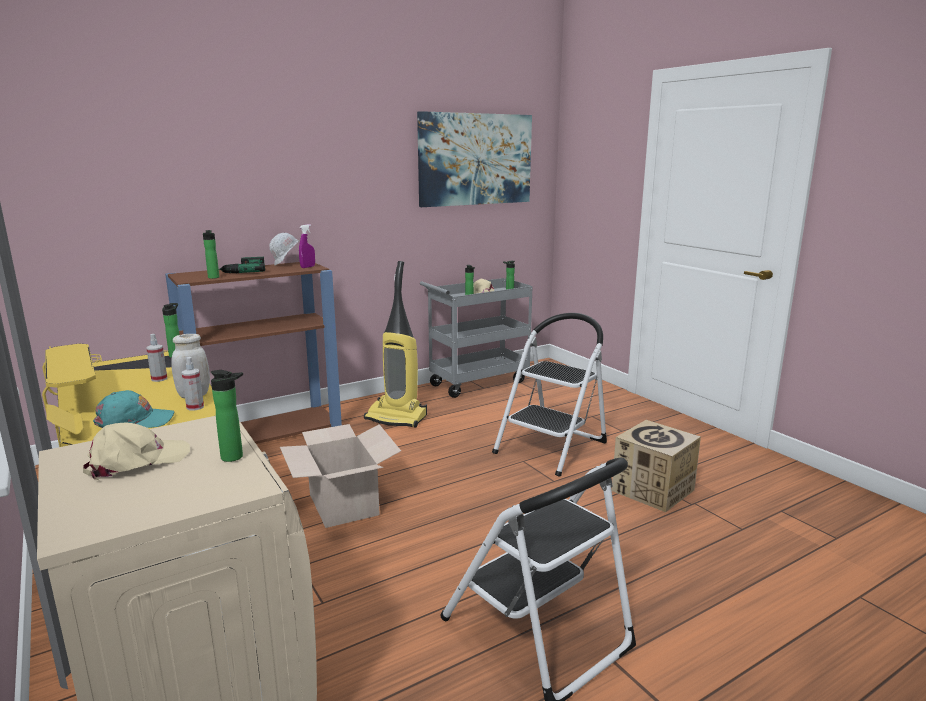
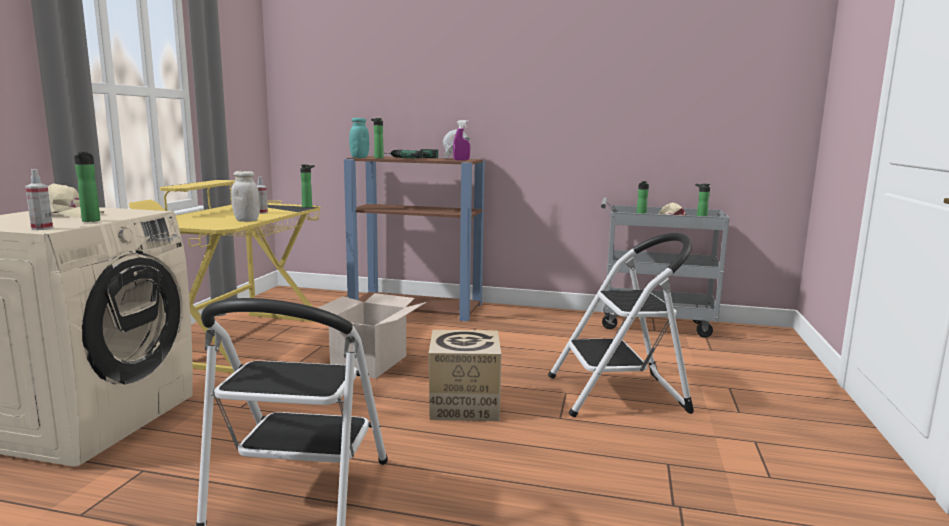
camera: 45 degrees right, 5 degrees down
turquoise cap [93,390,175,428] -> none
spray bottle [182,357,204,411] -> spray bottle moved to [25,169,53,230]
vacuum cleaner [364,261,427,428] -> none
picture [417,111,532,207] -> none
cardboard box [612,420,701,512] -> cardboard box moved to [429,330,502,421]
none -> turquoise jar [349,118,369,158]

